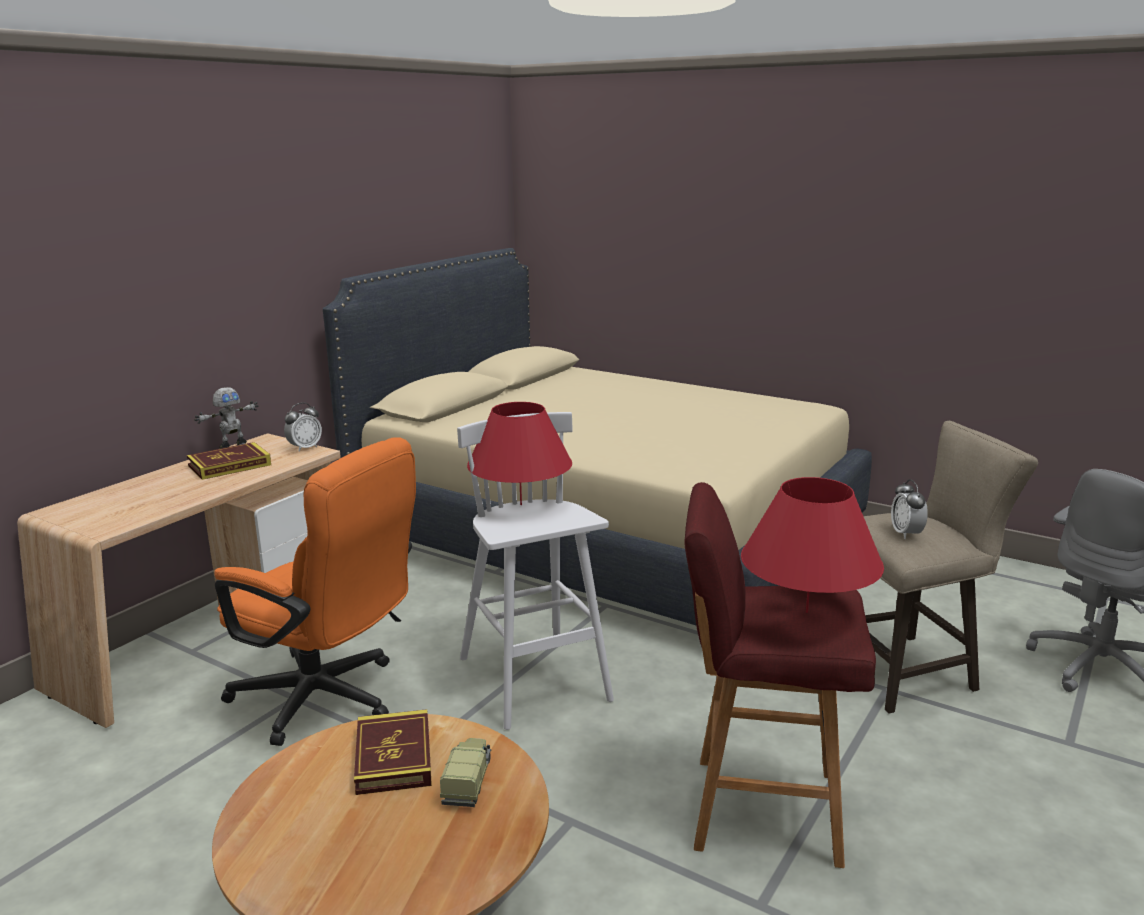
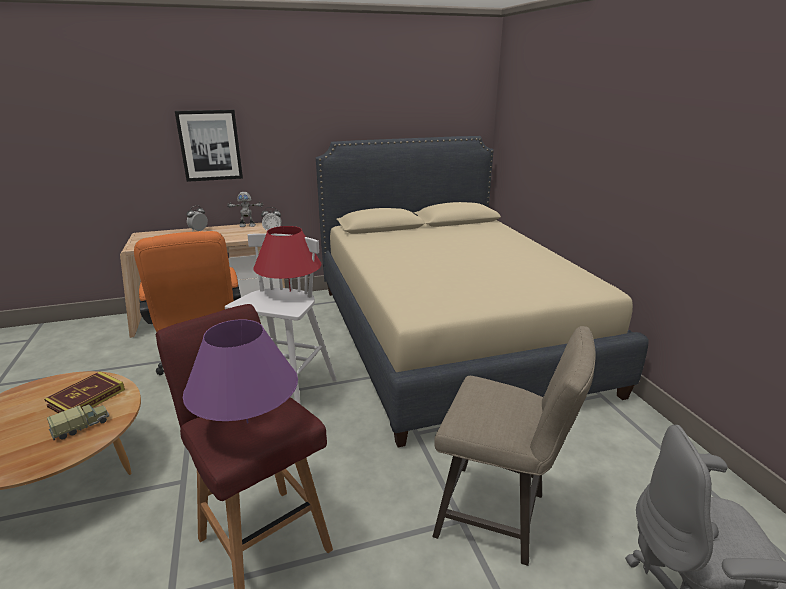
camera: 40 degrees right, 5 degrees up
book [187,442,271,480] -> none
red table lamp [741,477,884,613] -> purple table lamp [183,319,298,424]
alarm clock [891,479,928,539] -> alarm clock moved to [186,206,208,232]
none -> picture [175,110,243,182]

